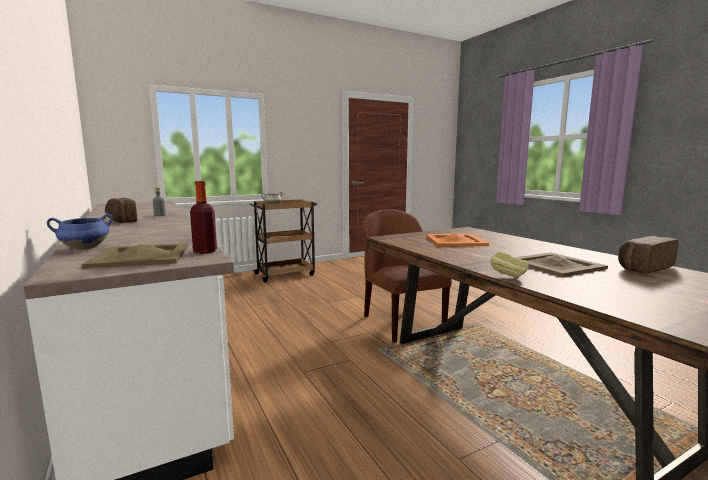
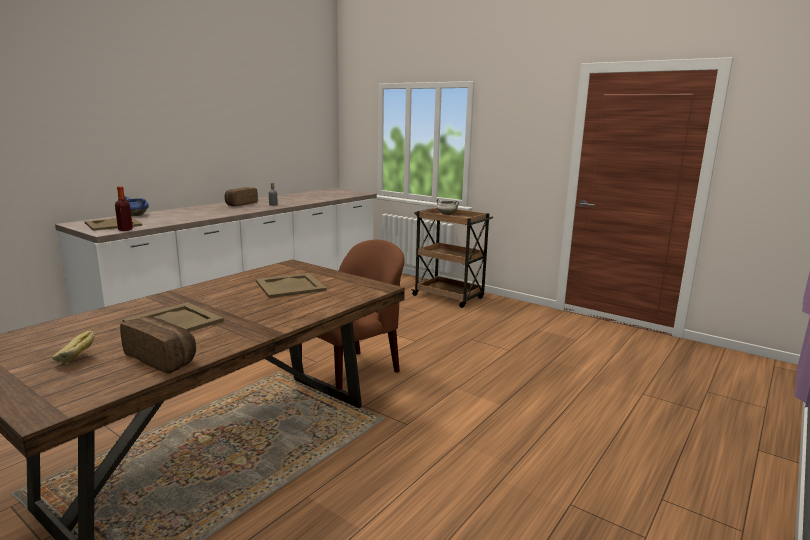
camera: 65 degrees right, 5 degrees up
orange tray [426,233,489,246] -> beige tray [256,273,327,298]
bread [491,252,529,278] -> bread moved to [53,331,95,364]

